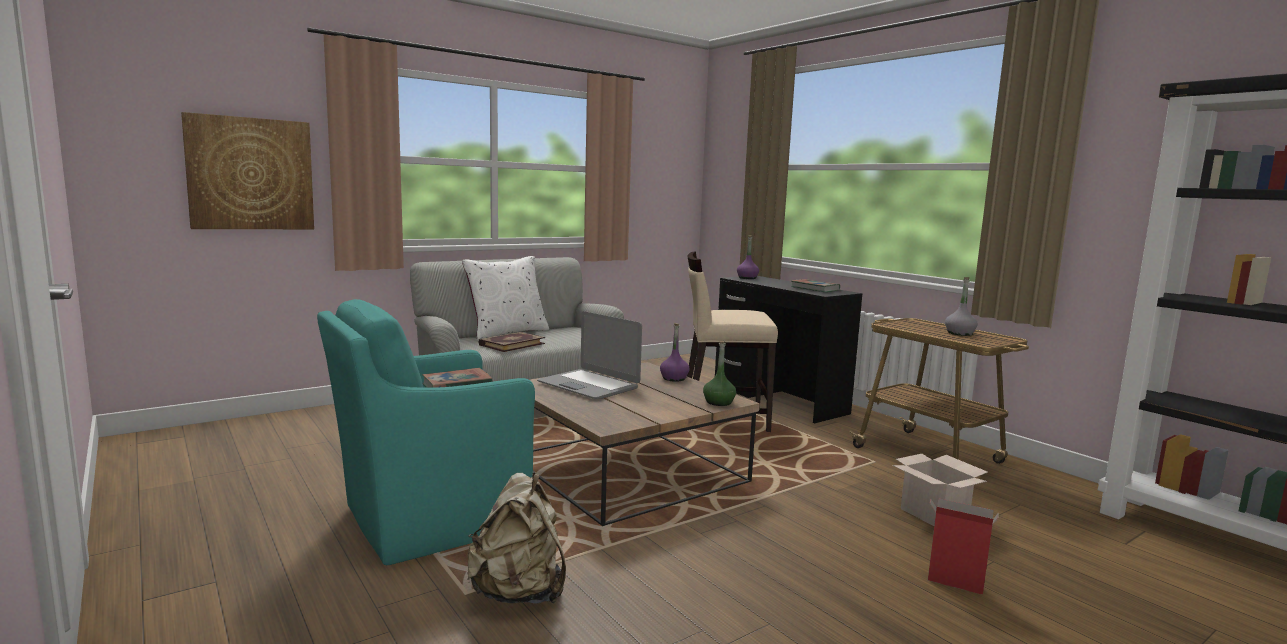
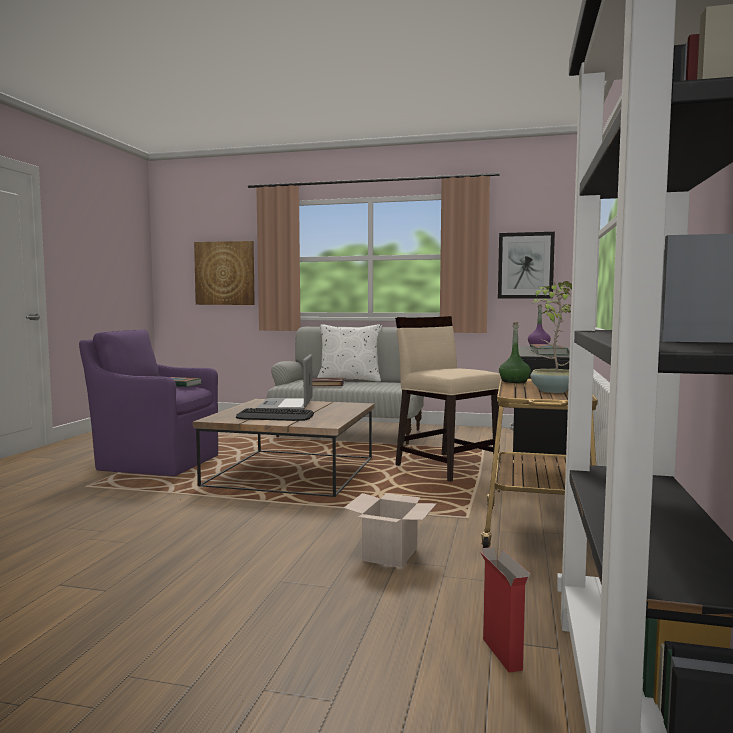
camera: 50 degrees right, 5 degrees down
turquoise armchair [317,299,535,565] -> purple armchair [79,330,218,476]
beige backpack [467,472,566,604] -> none
purple bottle [660,323,689,382] -> none
green bottle [703,341,736,406] -> green bottle moved to [499,322,531,383]
cardboard box [928,498,999,595] -> cardboard box moved to [480,547,530,673]
grey bottle [945,277,978,336] -> potted plant [531,281,572,393]
none -> keyboard [236,408,314,421]
none -> picture [498,232,555,299]

